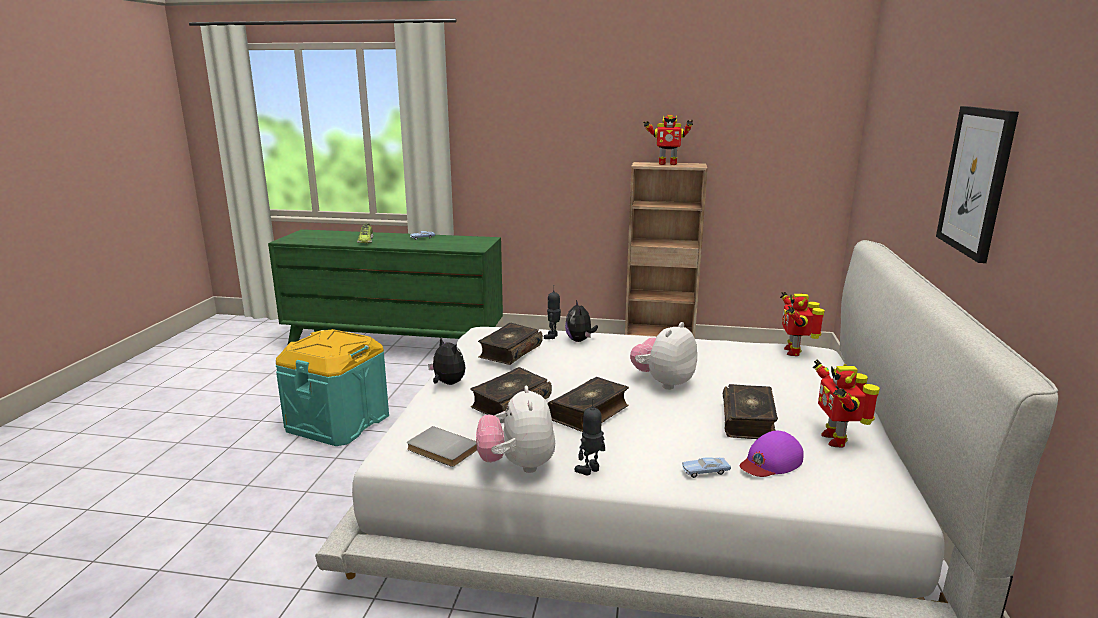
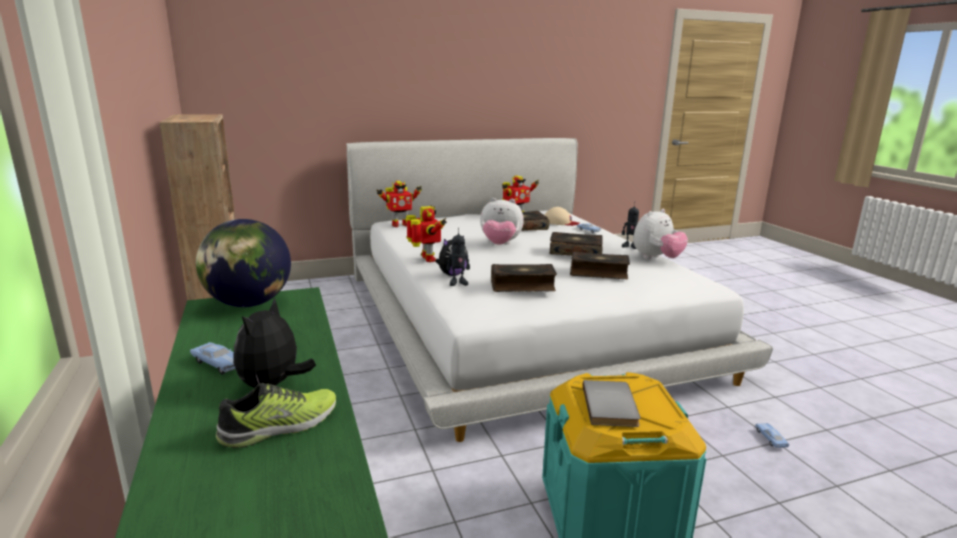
camera: 120 degrees left, 0 degrees up
grey book [407,426,477,467] -> grey book moved to [583,380,640,427]
plush toy [428,338,466,385] -> plush toy moved to [233,298,316,388]
toy robot [643,115,693,165] -> toy robot moved to [406,205,447,262]
purple cap [740,431,804,477] -> beige cap [545,207,580,226]
picture [936,106,1019,263] -> none
none -> globe [196,219,291,307]
none -> blue toy car [755,423,789,448]

